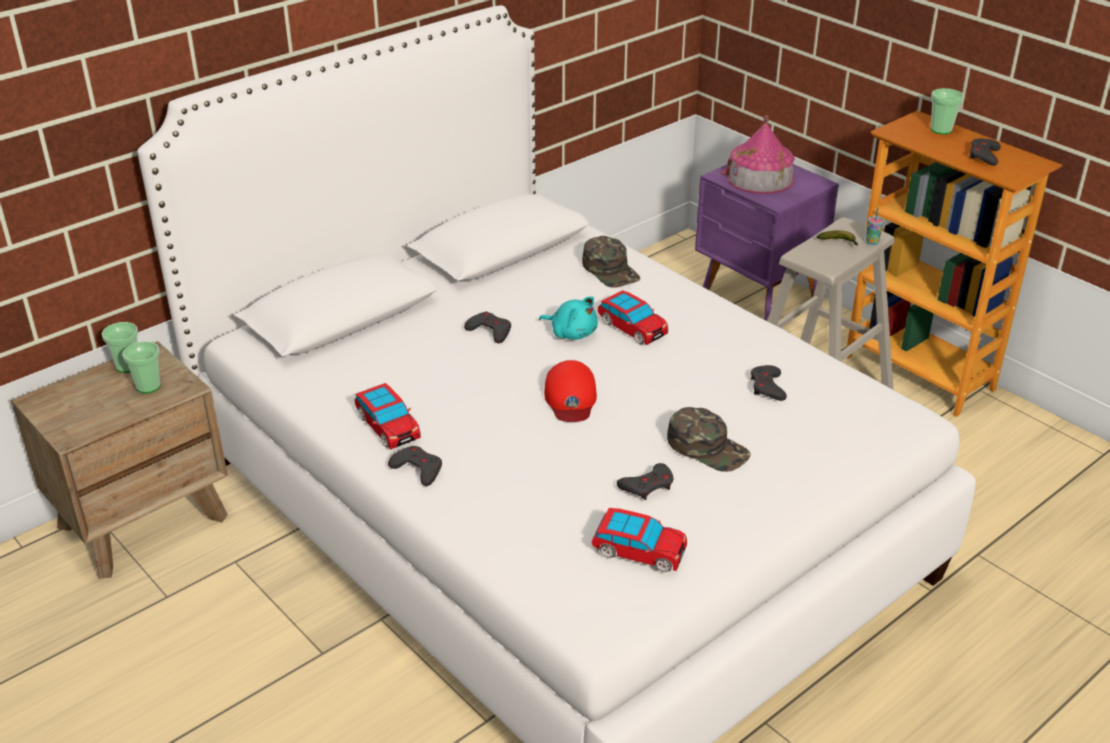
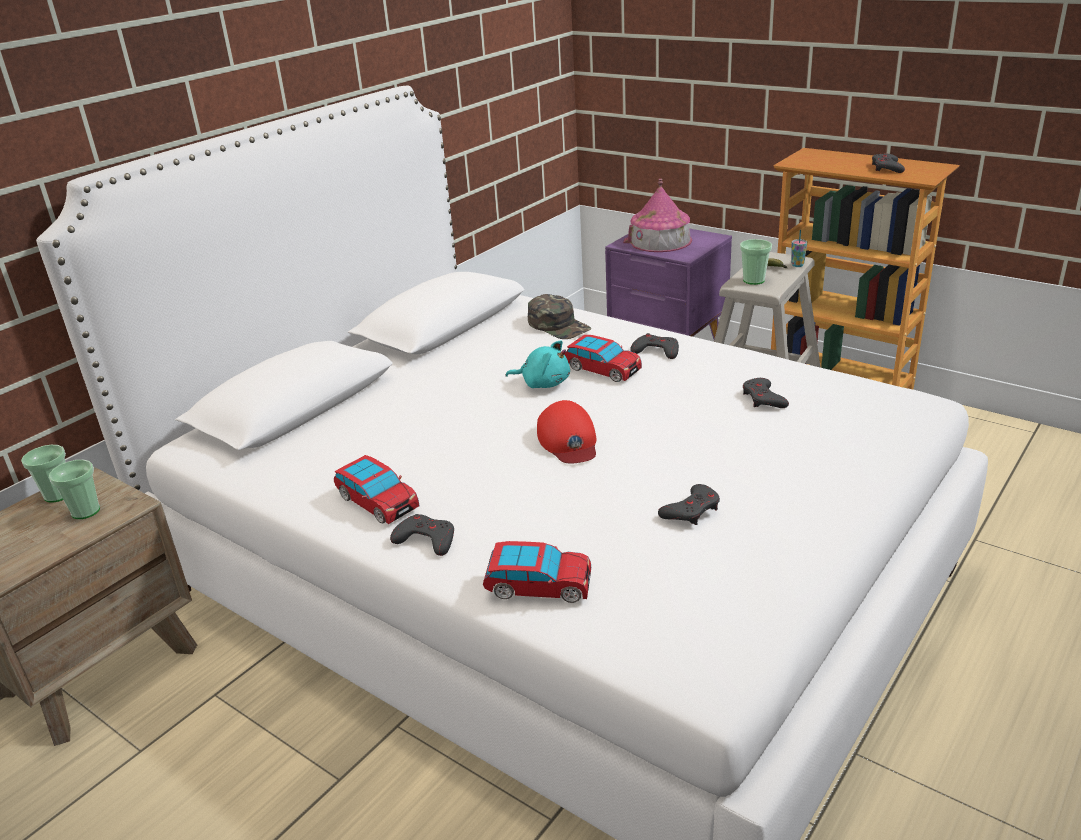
camera: 10 degrees left, 5 degrees down
grey game controller [464,311,511,343] -> grey game controller moved to [630,333,679,359]
toy car [592,508,687,572] -> toy car moved to [483,541,591,603]
green cap [667,407,751,472] -> none
cup [930,88,964,134] -> cup moved to [740,239,772,285]

